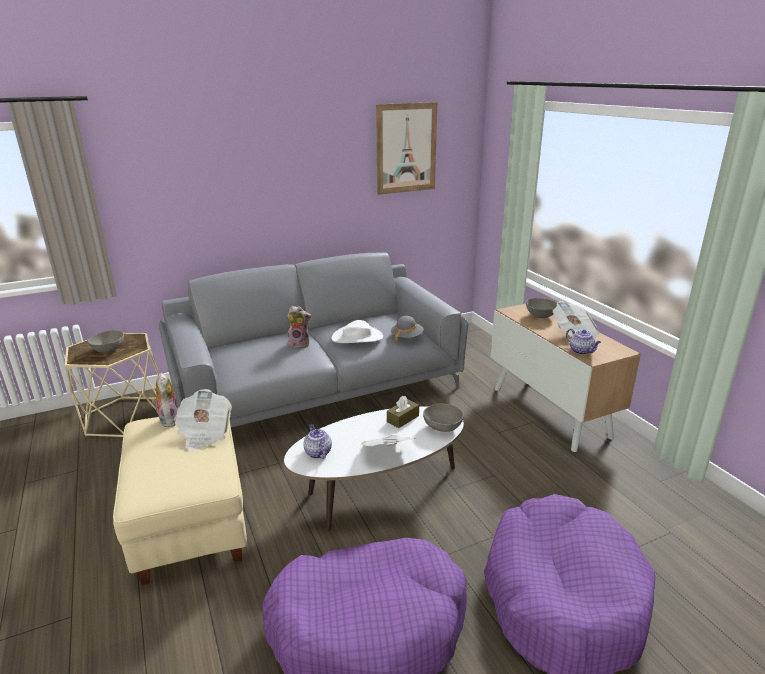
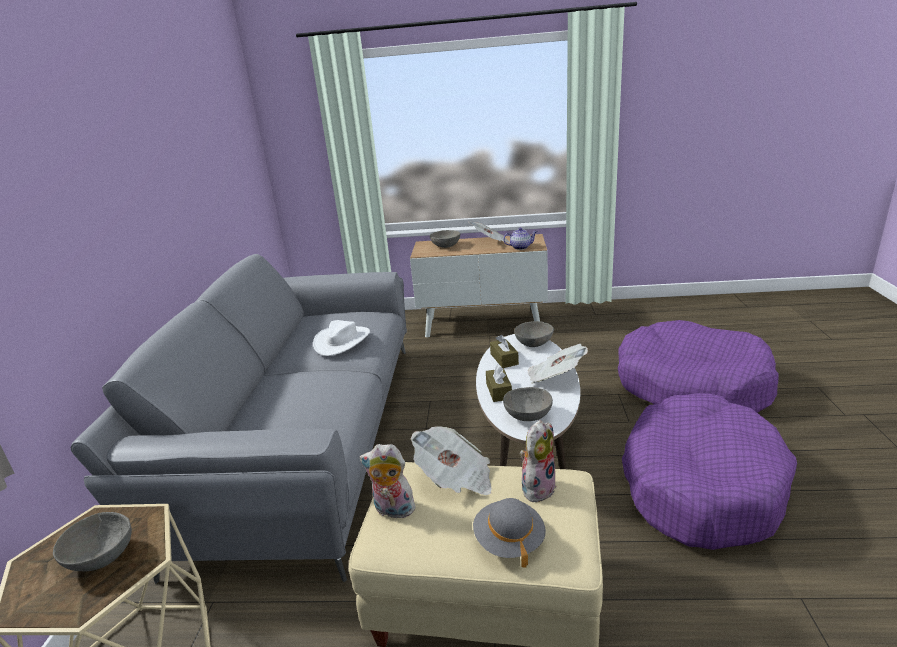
camera: 60 degrees left, 0 degrees up
plush toy [288,306,311,348] -> plush toy moved to [520,420,557,505]
teapot [303,424,332,459] -> grey bowl [503,387,553,421]
picture [376,102,437,195] -> none
grey hat [391,316,424,343] -> grey hat moved to [473,498,546,567]
none -> brown tissue box [486,364,512,402]

